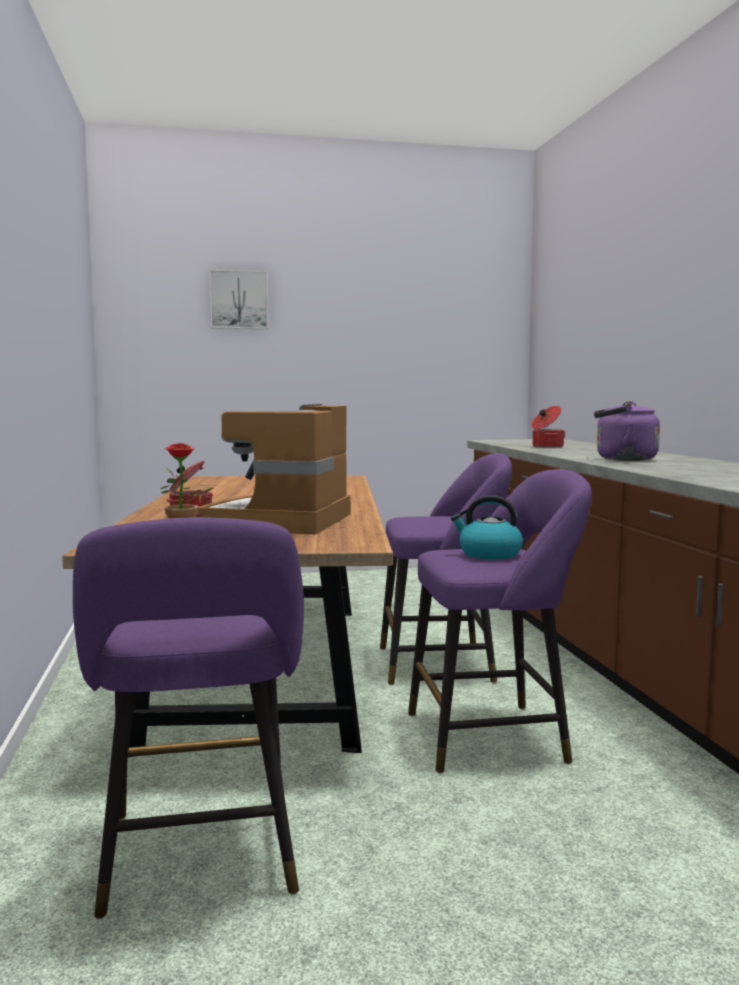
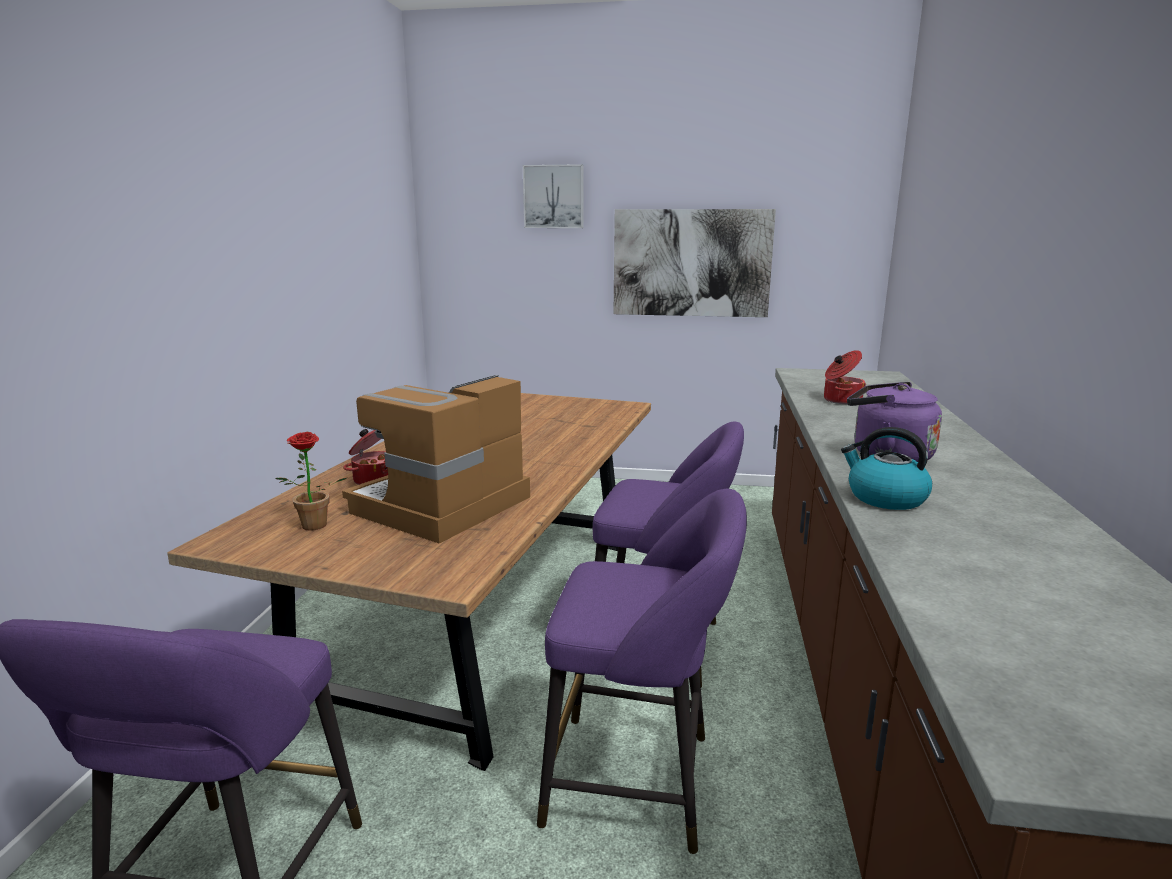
camera: 20 degrees right, 10 degrees up
kettle [451,495,523,560] -> kettle moved to [841,427,932,510]
none -> picture [613,209,776,317]

